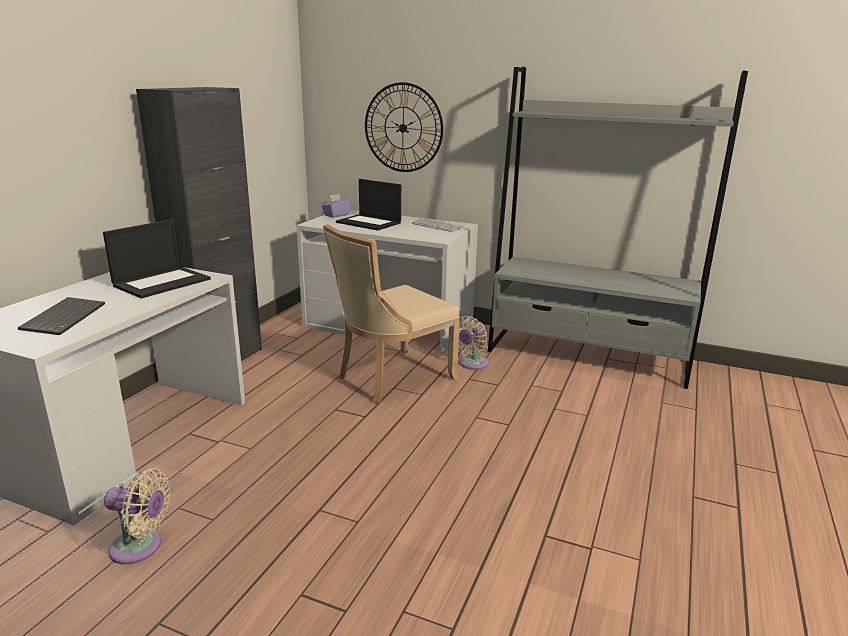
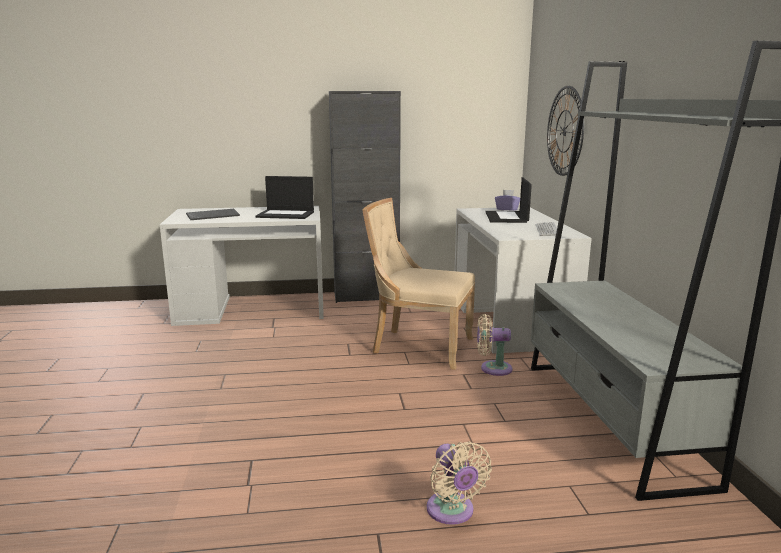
camera: 60 degrees right, 5 degrees down
beige fan [104,468,171,565] -> beige fan moved to [427,442,492,525]

